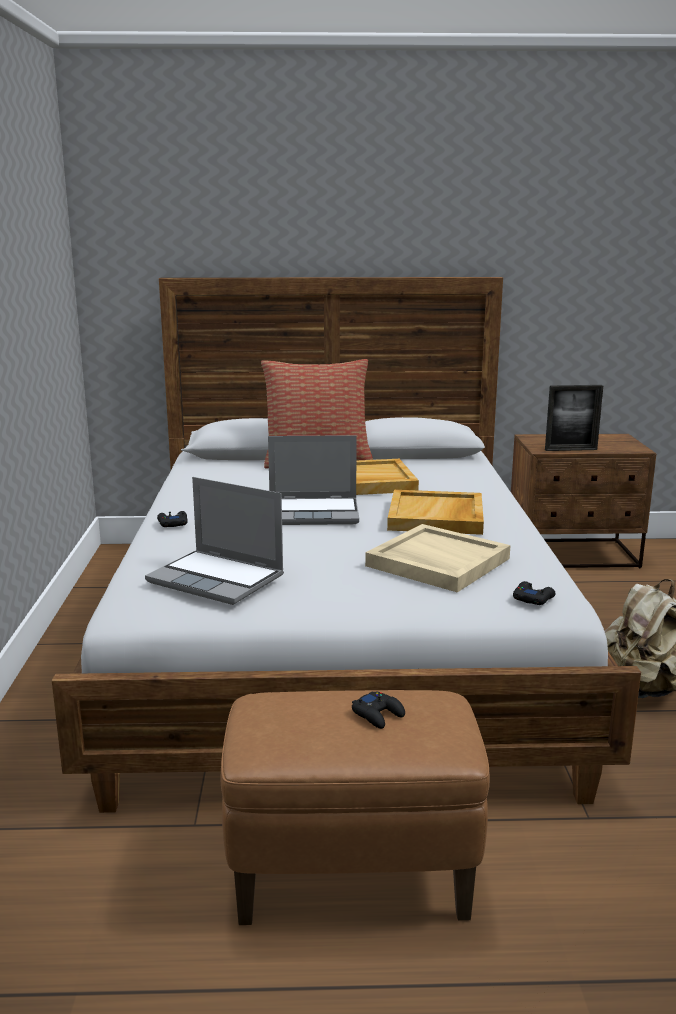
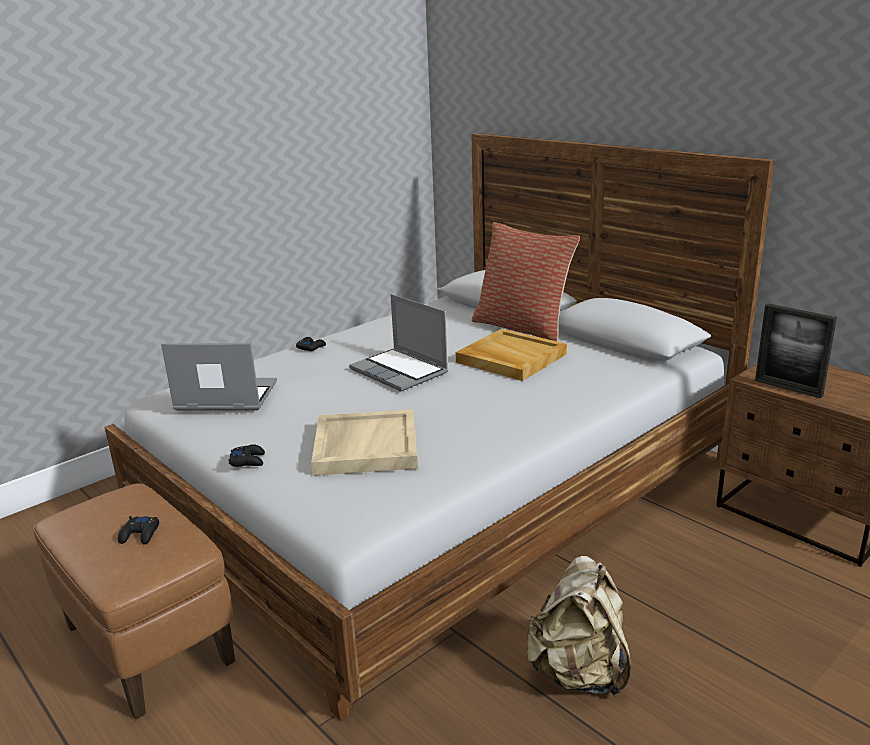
camera: 50 degrees right, 5 degrees up
laptop [145,477,284,605] -> laptop turned 105 degrees clockwise [161,343,277,411]
beige tray [387,490,484,535] -> none
black game controller [513,581,555,605] -> black game controller moved to [228,444,265,467]

